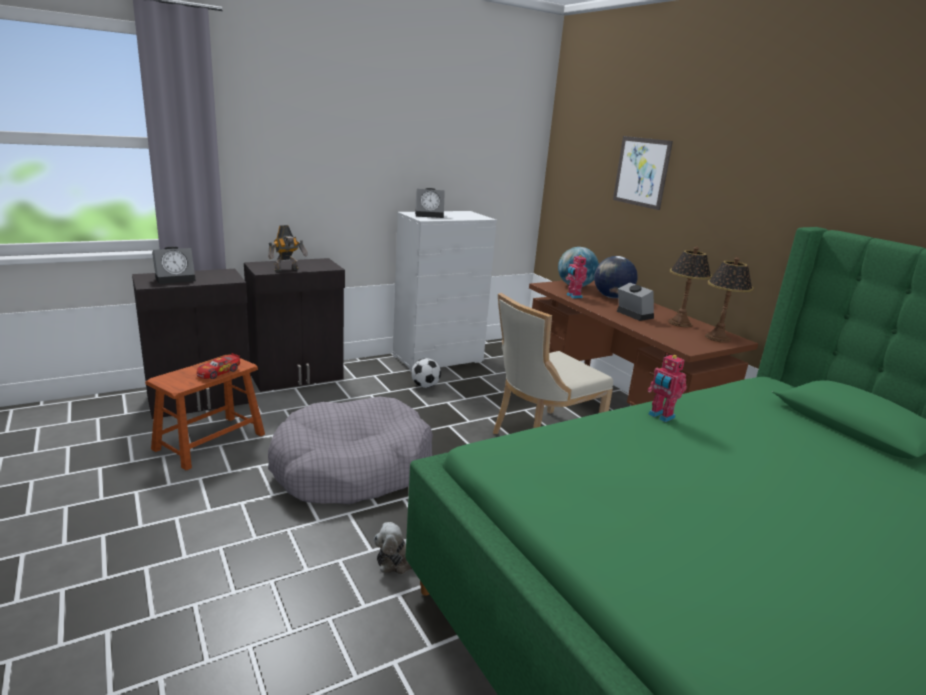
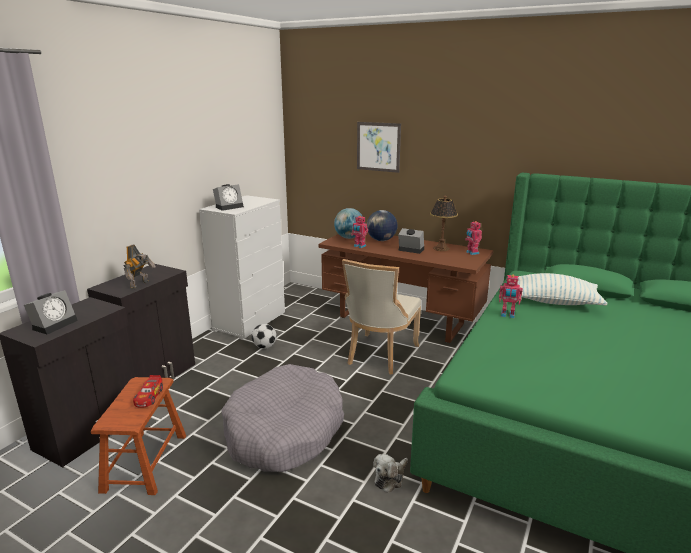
camera: 30 degrees left, 0 degrees up
table lamp [705,257,754,343] -> toy robot [465,221,482,255]
none -> pillow [517,273,607,306]

